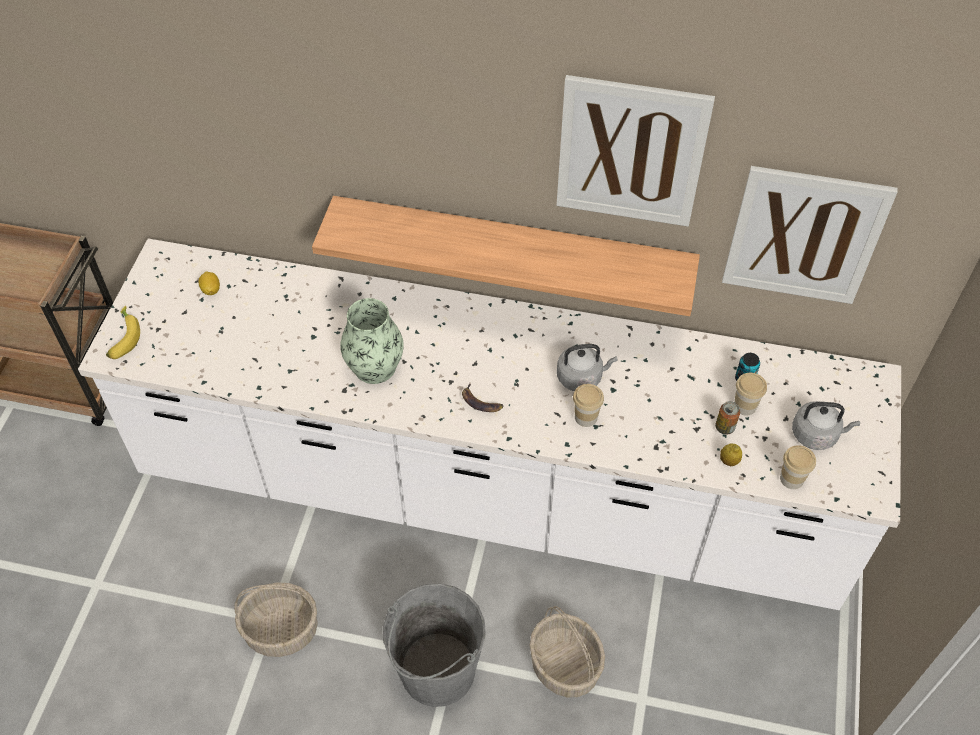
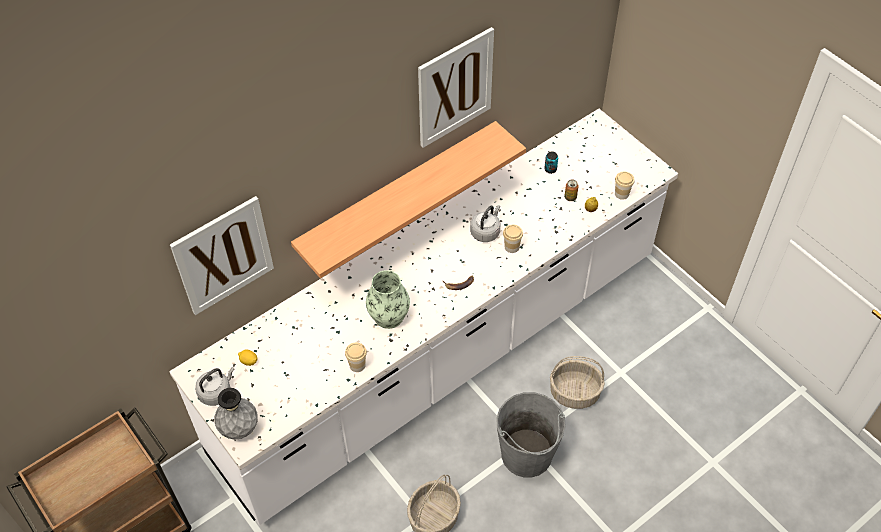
camera: 50 degrees left, 0 degrees up
banana [106,306,140,359] -> grey vase [214,388,258,440]
picture [722,166,898,304] -> picture moved to [170,196,274,315]
cup [734,373,767,416] -> cup moved to [345,342,367,372]
grey kettle [792,401,860,450] -> grey kettle moved to [195,367,235,406]

